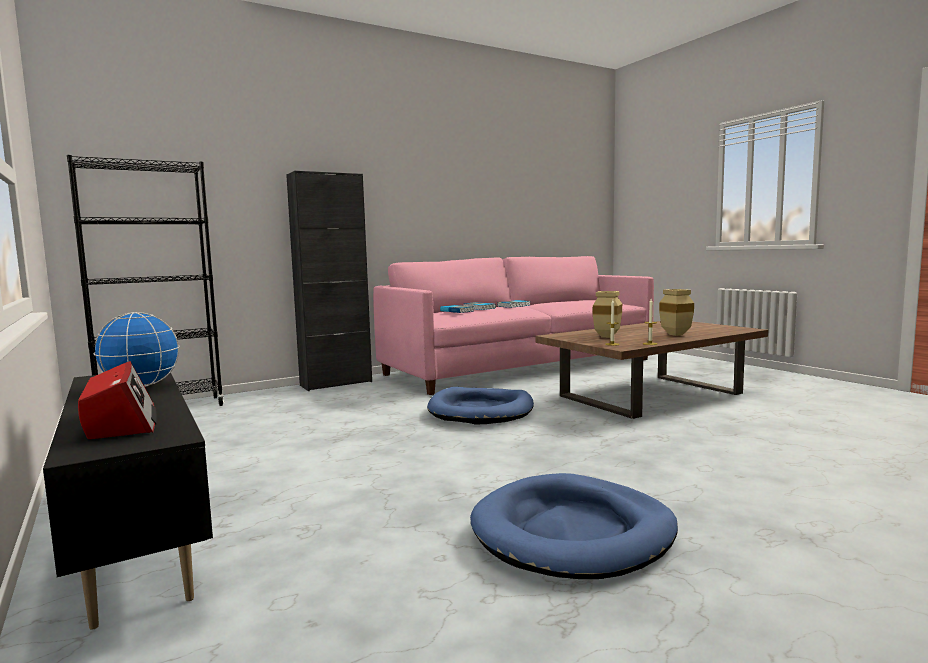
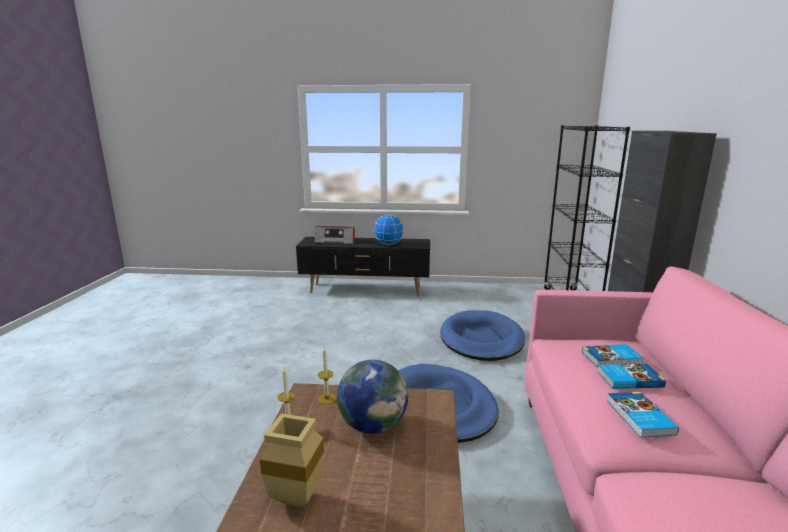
camera: 125 degrees right, 10 degrees up
blue dog bed [470,473,678,579] -> blue dog bed moved to [440,310,525,361]
beige vase [593,291,622,338] -> globe [337,360,408,434]

